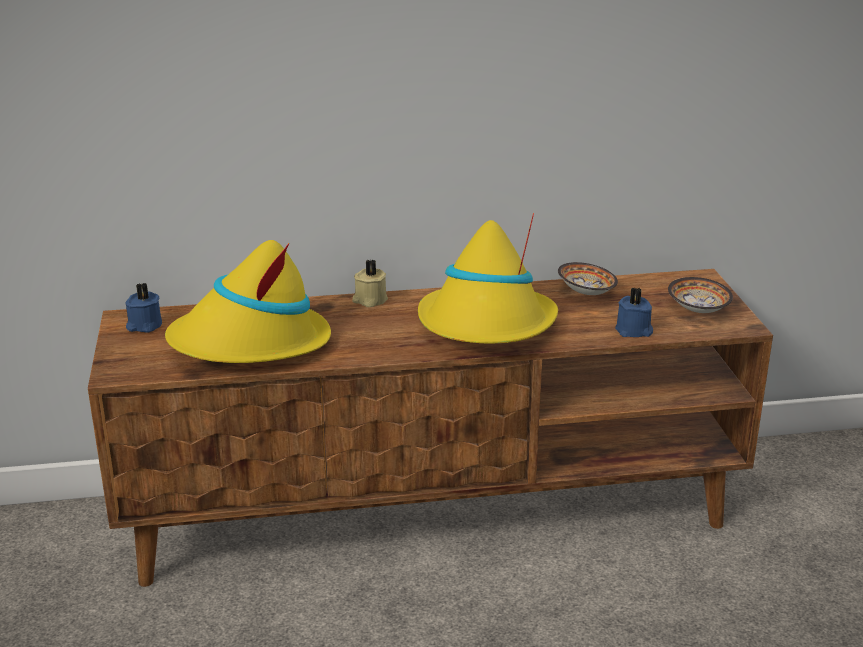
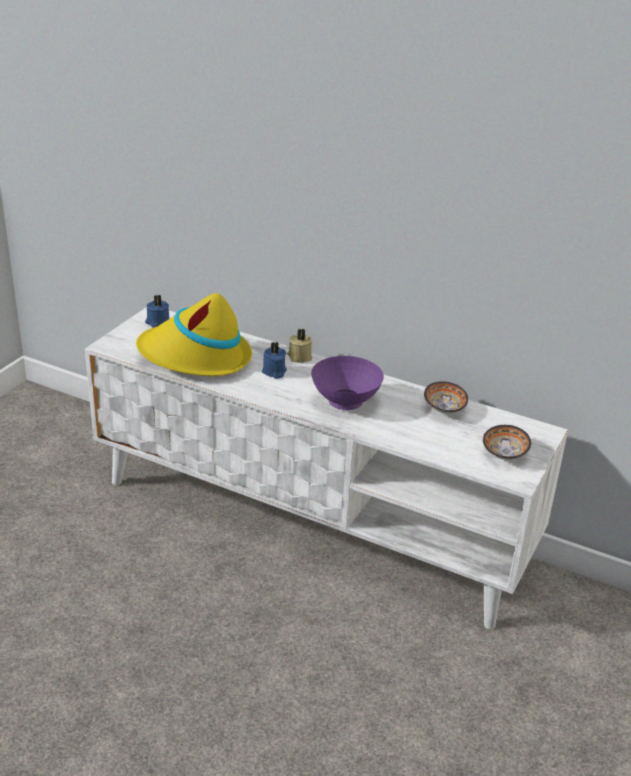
camera: 35 degrees right, 5 degrees up
brown tv stand [88,269,773,587] -> white tv stand [85,307,568,629]
yellow hat [418,213,558,344] -> purple bowl [311,356,384,410]
blue candle [615,287,653,337] -> blue candle moved to [262,342,287,379]

